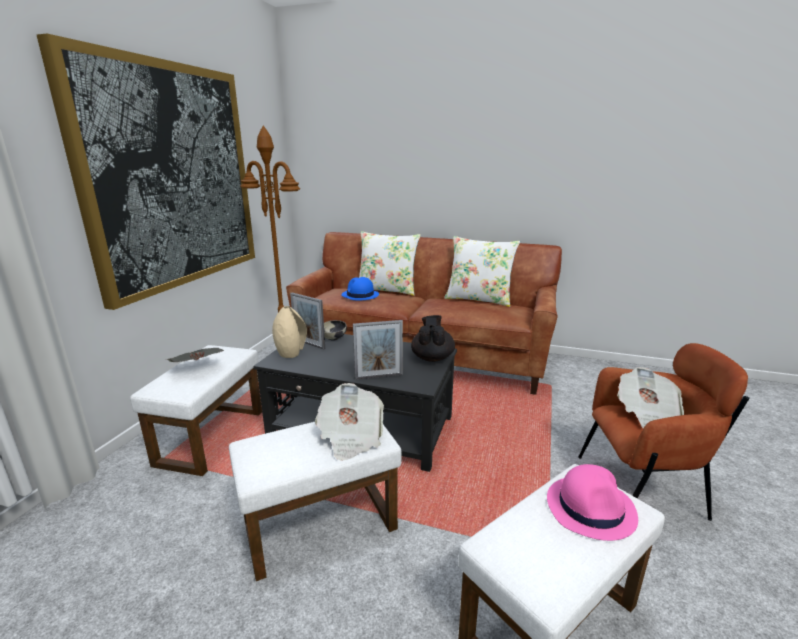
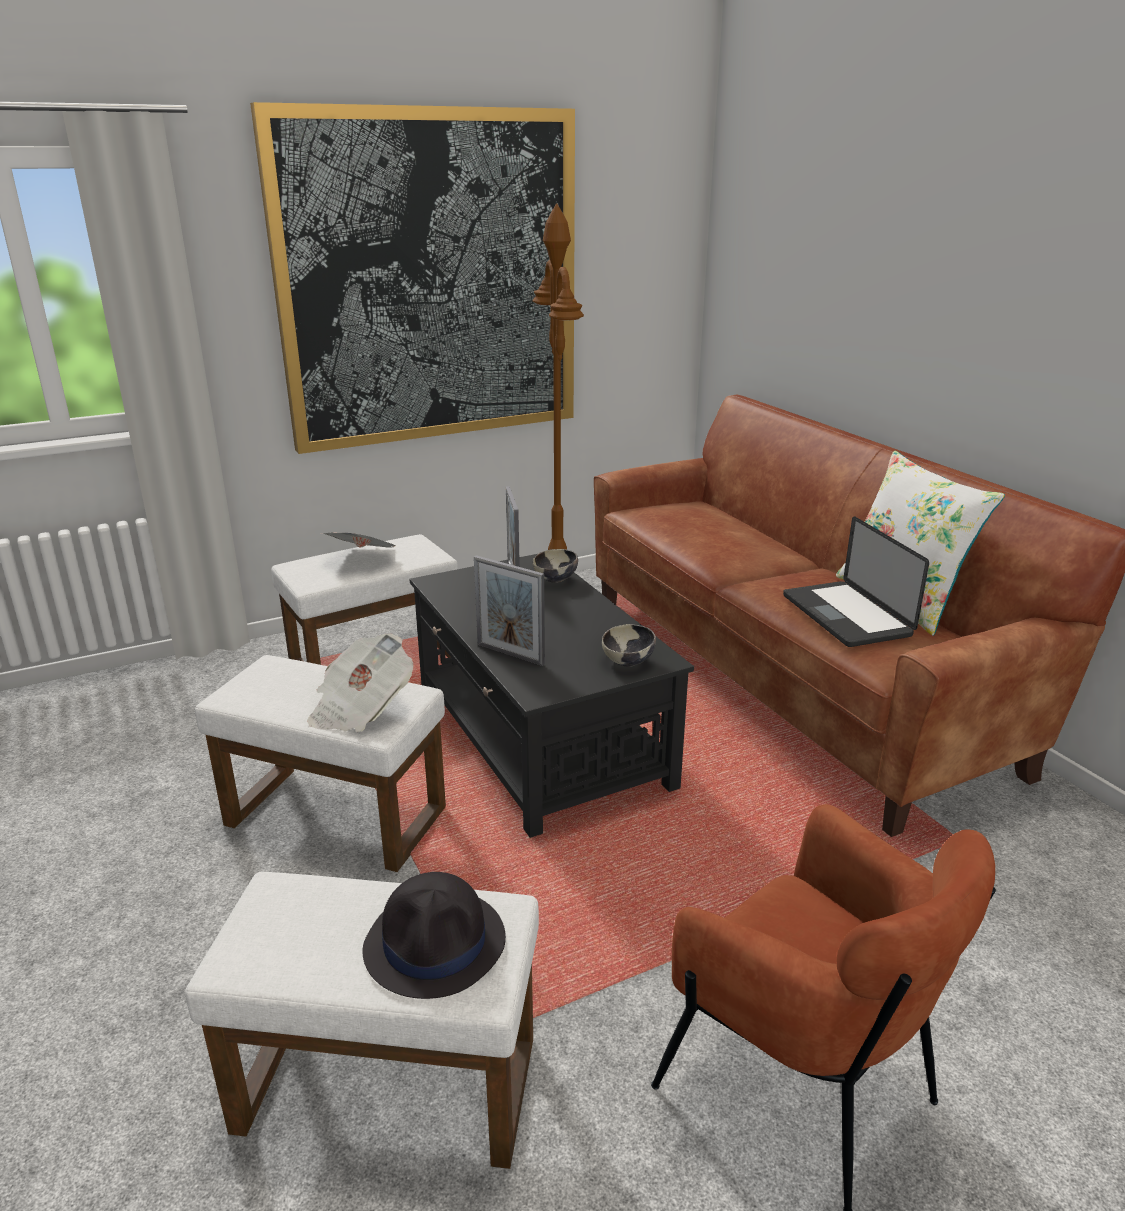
camera: 45 degrees right, 5 degrees up
beige vase [272,306,307,358] -> none
blue hat [341,277,379,301] -> none
white pillow [359,231,421,296] -> none
black teapot [411,315,455,362] -> bowl [602,624,656,667]
pink hat [547,464,638,541] -> black hat [363,872,506,999]
newspaper [617,367,684,428] -> none
none -> laptop [783,516,929,647]

